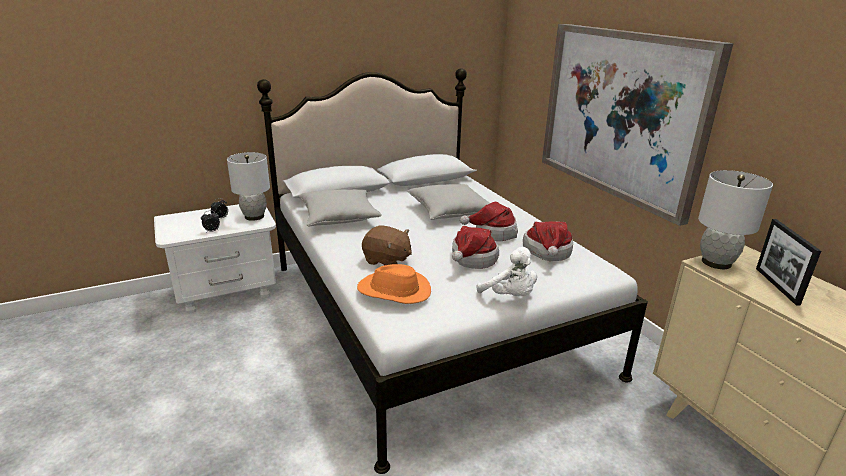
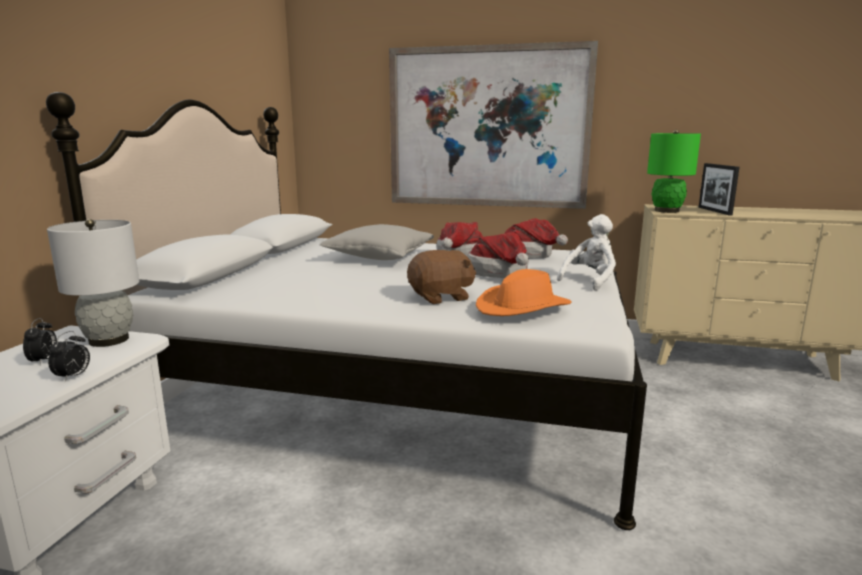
camera: 50 degrees left, 10 degrees down
grey pillow [299,189,382,226] -> none
white plush toy [477,247,537,296] -> white plush toy turned 45 degrees counterclockwise [557,214,616,291]
white table lamp [698,170,773,269] -> green table lamp [647,130,701,213]
picture frame [756,219,821,306] -> picture frame turned 45 degrees clockwise [699,163,740,215]

